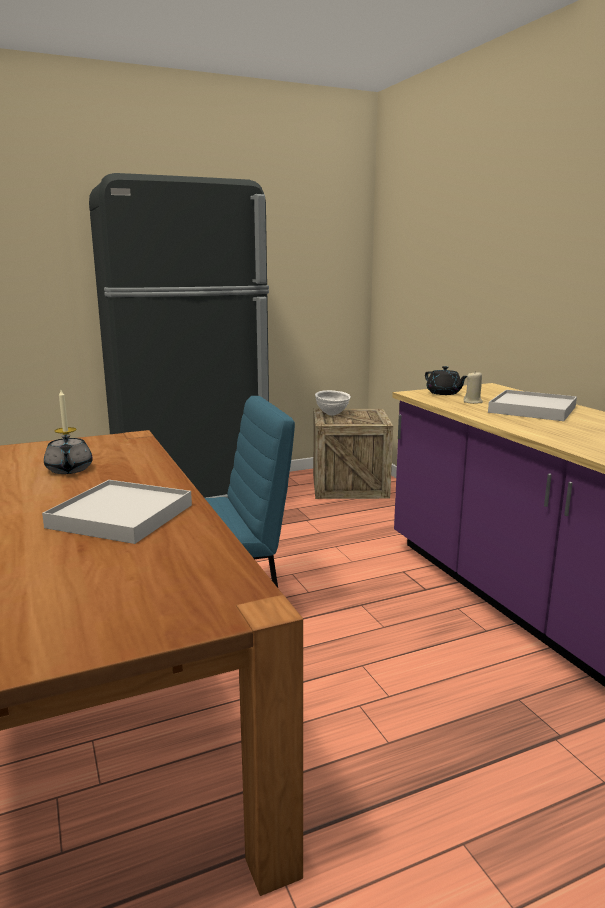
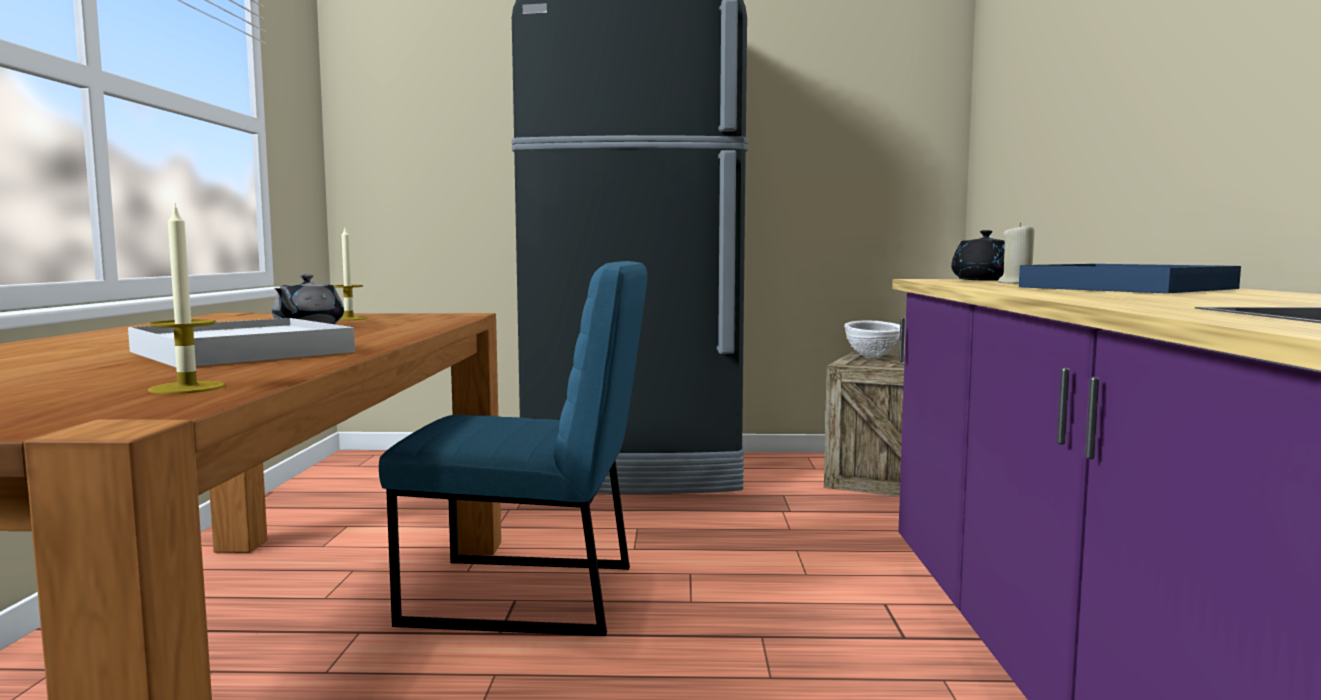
camera: 25 degrees right, 10 degrees down
white tray [488,390,577,421] -> blue tray [1019,264,1241,294]
none -> candle [148,203,225,394]

